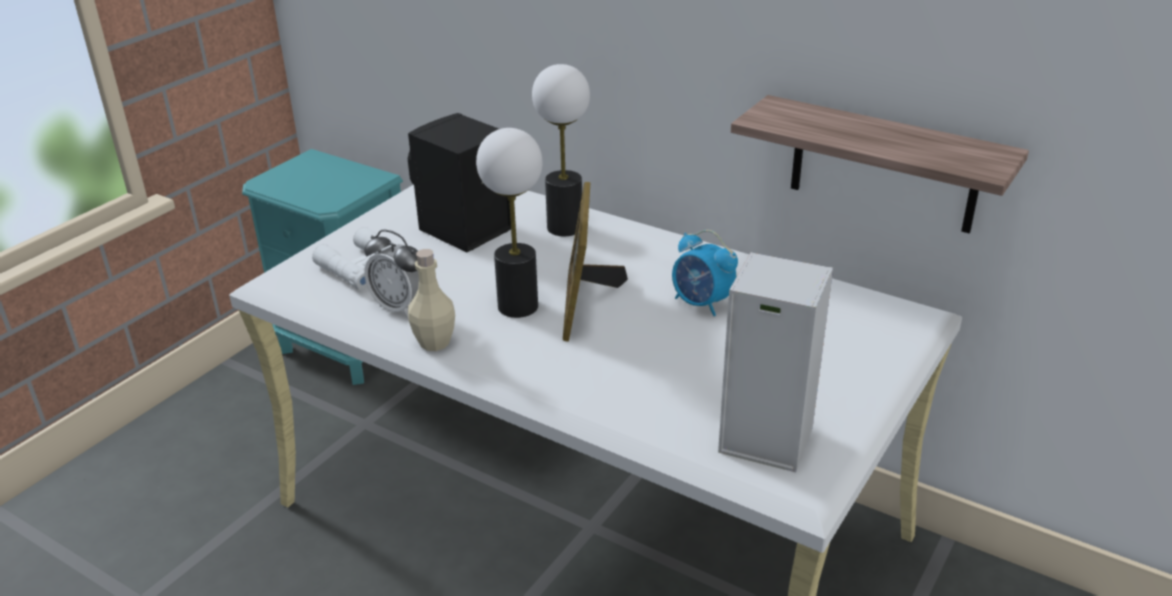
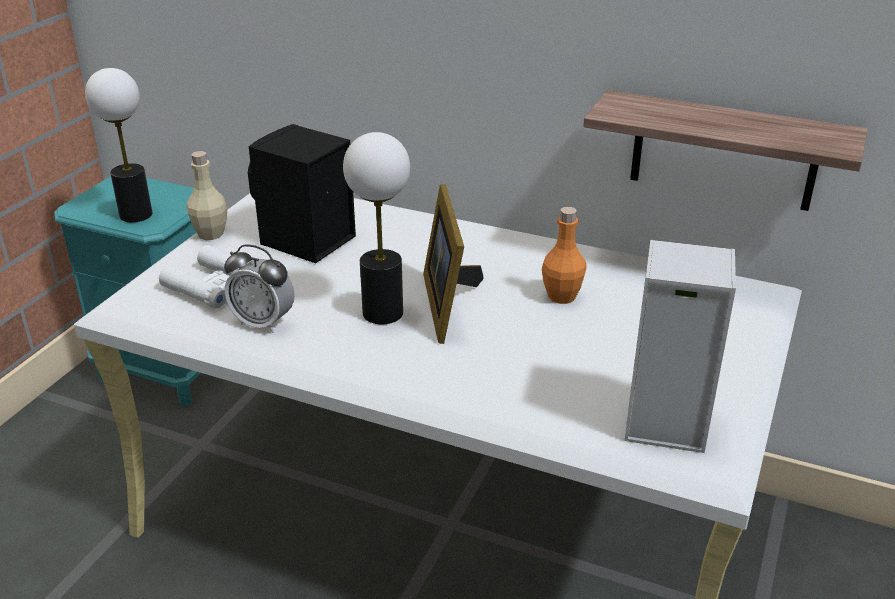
camera: 10 degrees left, 0 degrees up
beige bottle [408,249,455,351] -> beige bottle moved to [187,151,227,240]
table lamp [532,64,590,236] -> table lamp moved to [85,68,152,222]
alarm clock [672,230,738,316] -> orange bottle [542,207,587,304]

